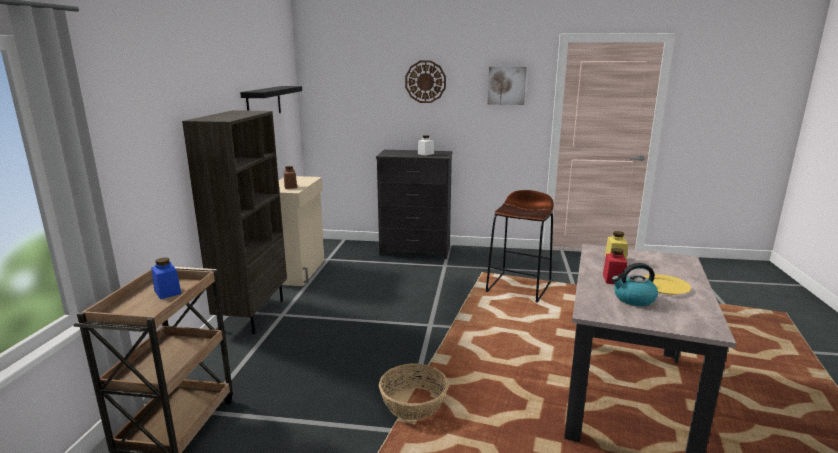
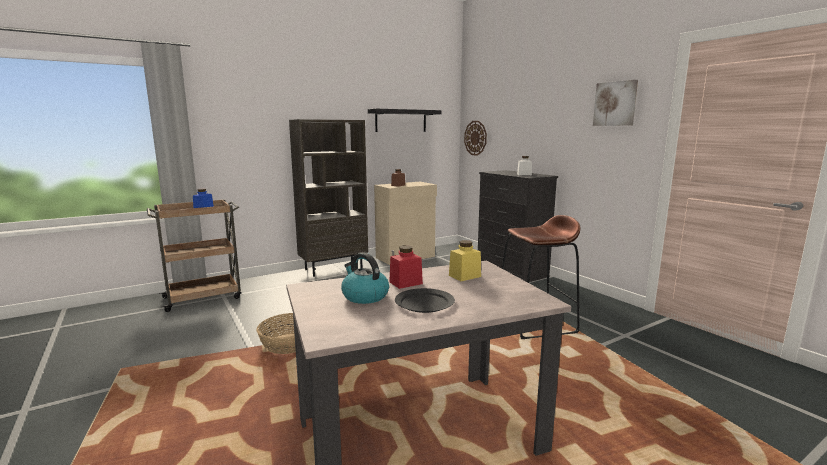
camera: 50 degrees right, 5 degrees down
wall clock [405,61,446,103] -> wall clock moved to [464,121,487,156]
yellow plate [643,274,691,295] -> black plate [395,288,455,313]

